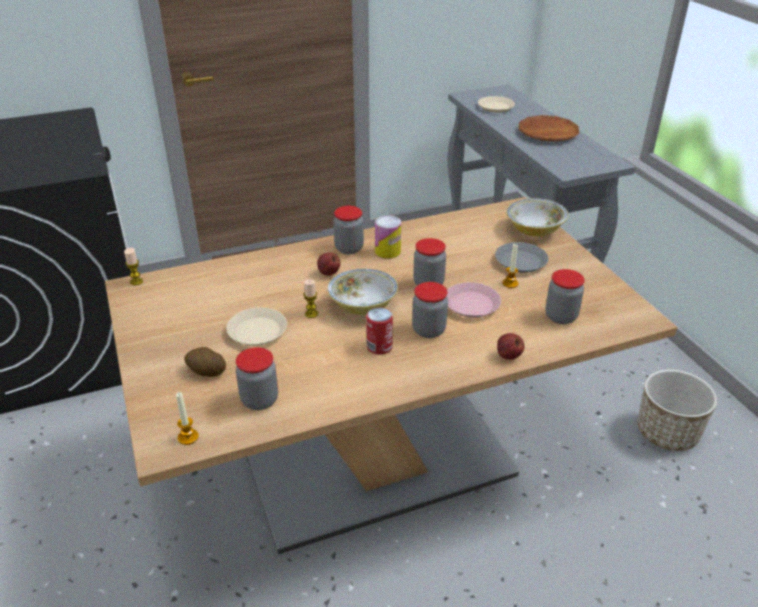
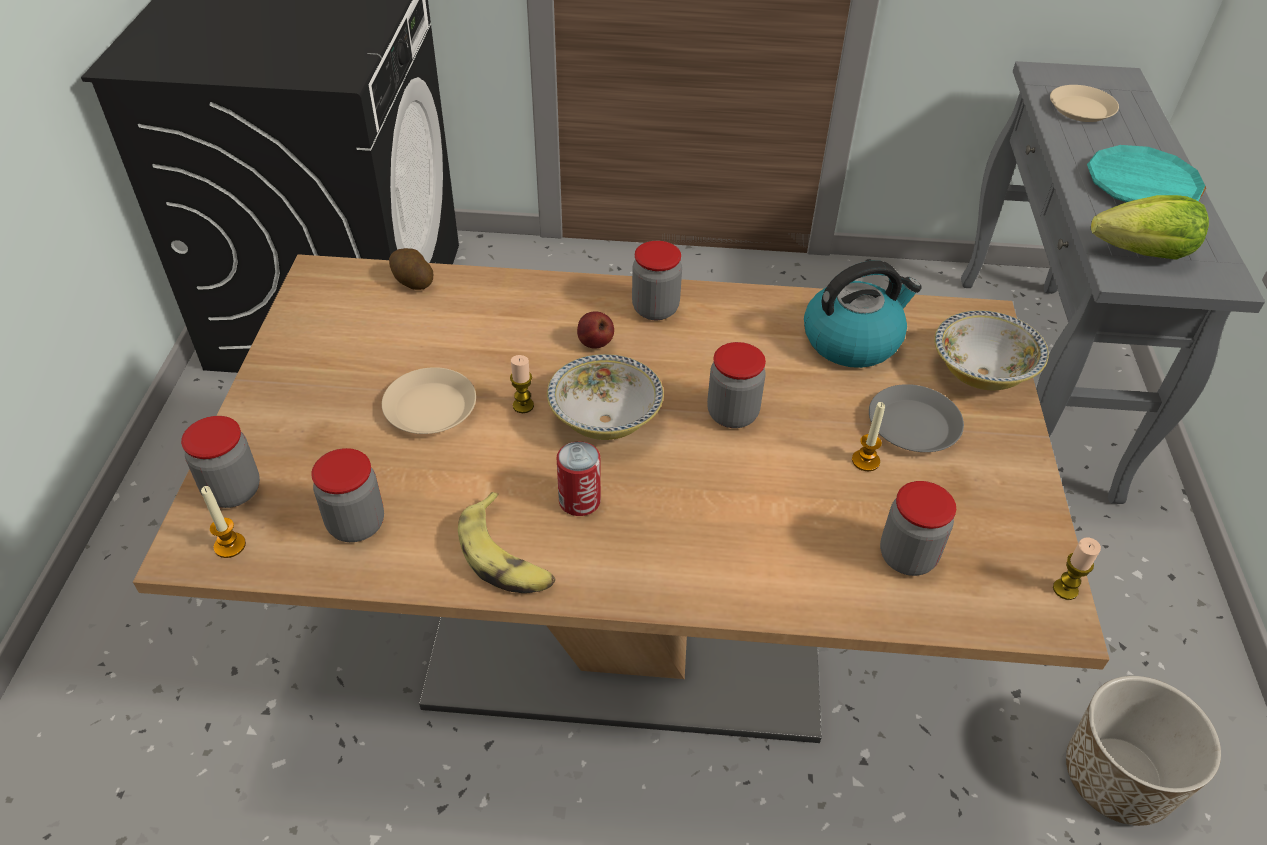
camera: 25 degrees right, 10 degrees up
candle [124,248,143,285] -> candle moved to [1053,538,1101,600]
potato [184,347,226,377] -> potato moved to [389,248,433,290]
can [375,215,401,259] -> none
jar [412,282,448,338] -> jar moved to [181,416,260,508]
pink plate [447,282,501,318] -> none
apple [497,333,525,360] -> none
brown plate [519,115,579,142] -> turquoise plate [1087,145,1206,202]
none -> banana [458,492,555,593]
none -> kettle [804,260,922,368]
none -> lettuce [1091,195,1209,260]

